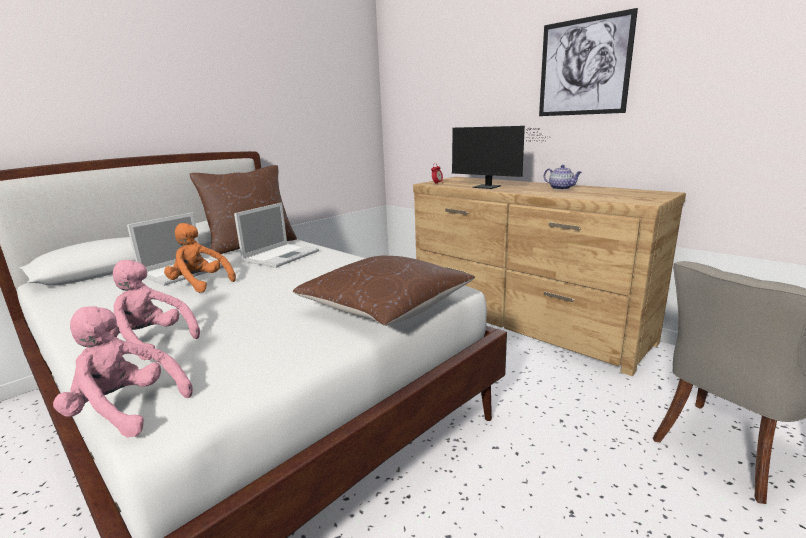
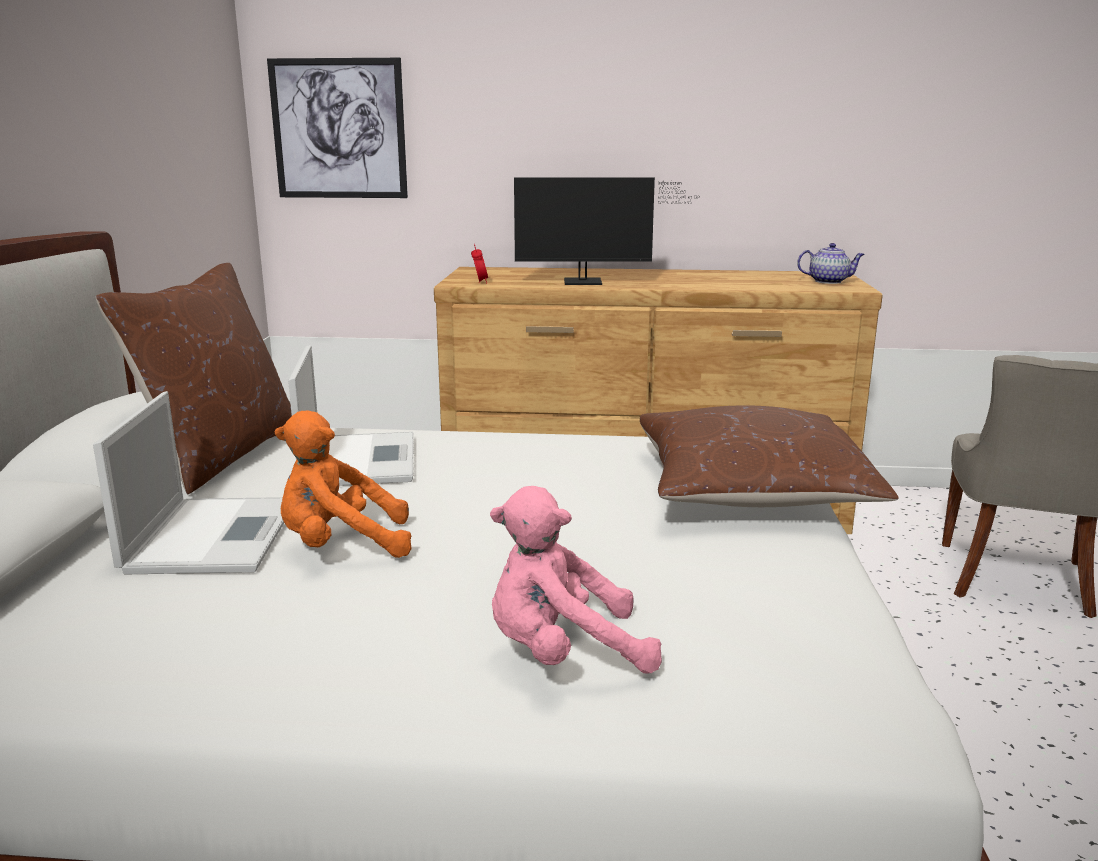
camera: 40 degrees left, 0 degrees up
pink plush toy [53,306,193,438] -> none
picture [539,8,638,116] -> picture moved to [267,58,408,198]
teapot [544,165,582,190] -> teapot moved to [797,243,865,284]

